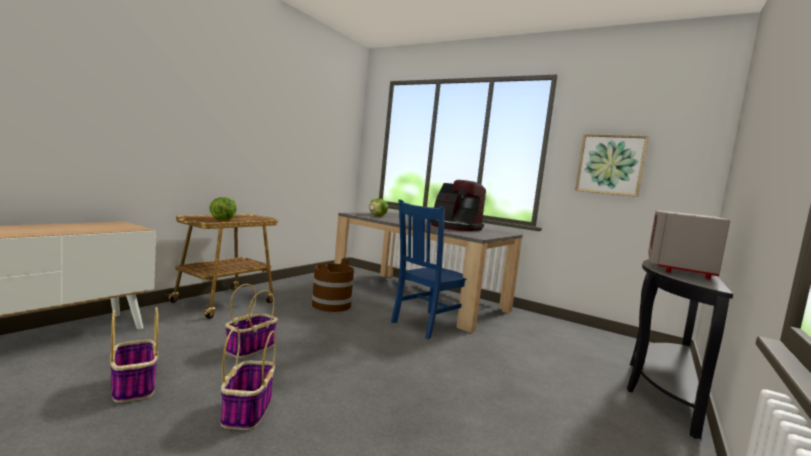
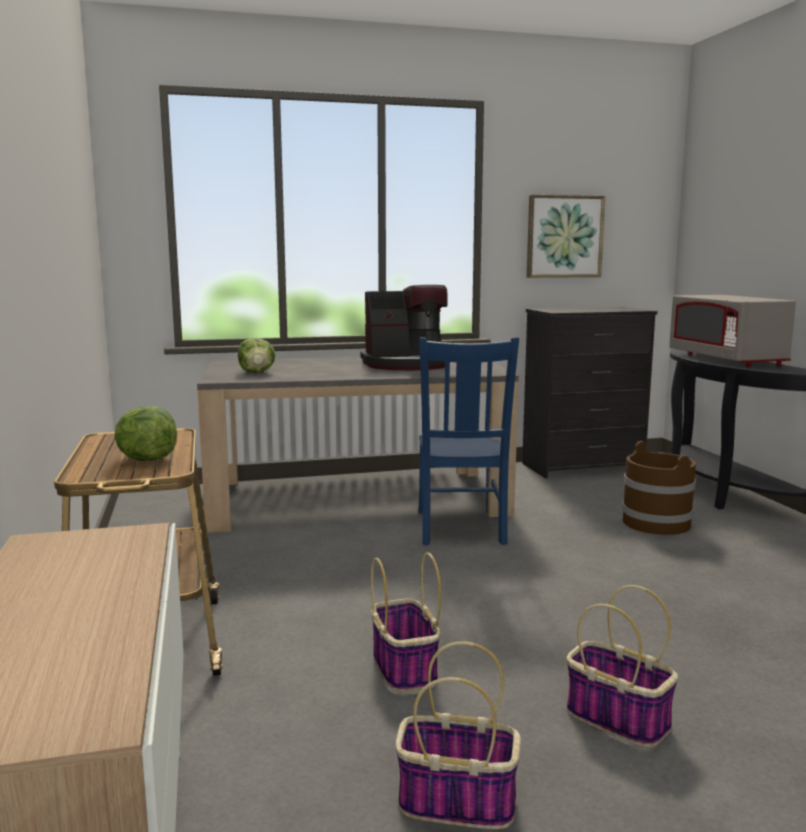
camera: 45 degrees left, 5 degrees up
brown bucket [312,258,354,312] -> brown bucket moved to [622,441,696,535]
none -> black dresser [522,307,657,479]

